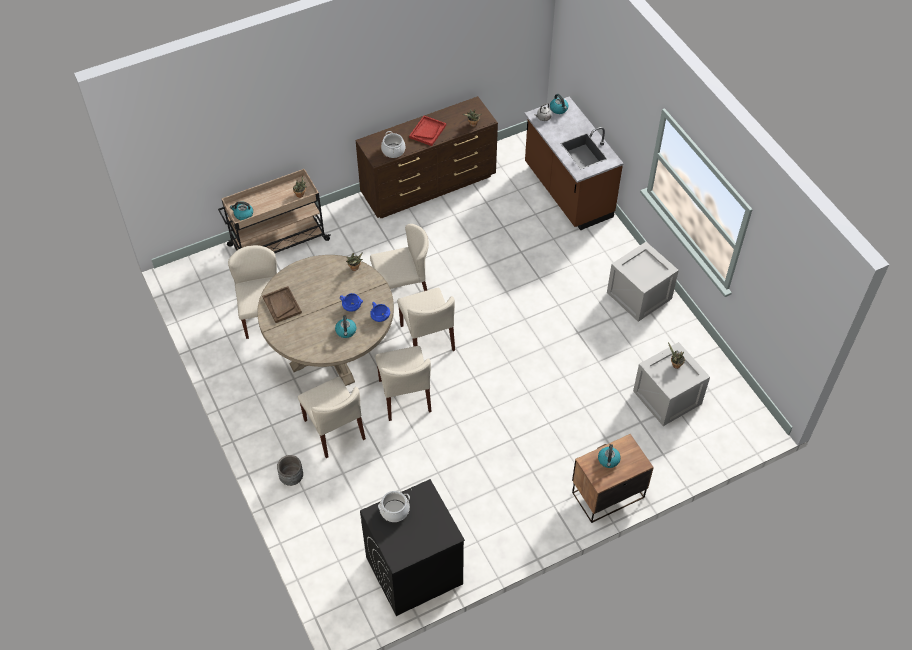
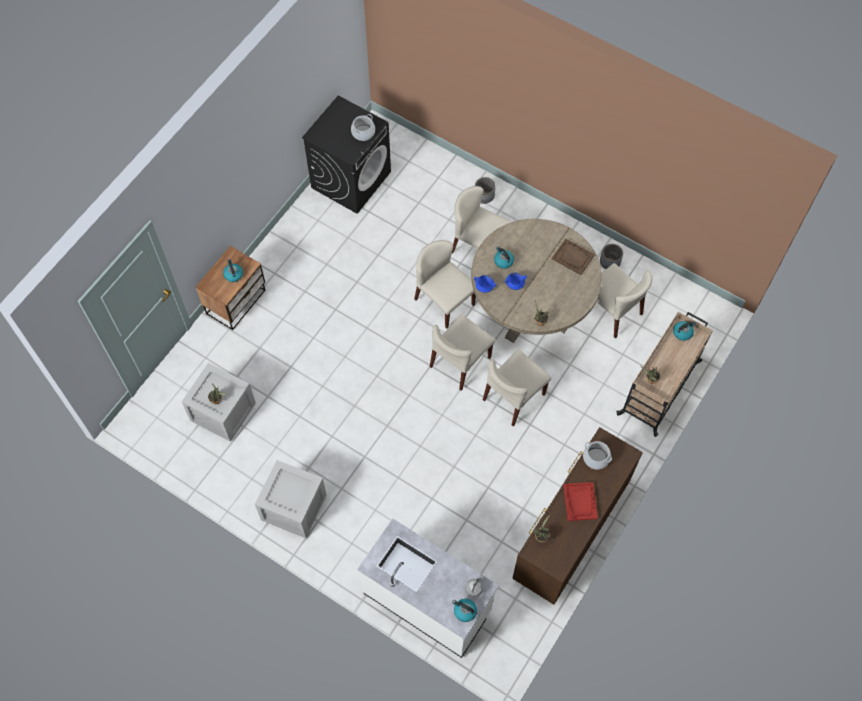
camera: 150 degrees right, 10 degrees up
beige chair [397,288,455,351] -> beige chair turned 90 degrees counterclockwise [430,314,495,390]
brown counter [524,97,624,230] -> white counter [357,519,499,658]
none -> grey planter [600,244,623,269]

